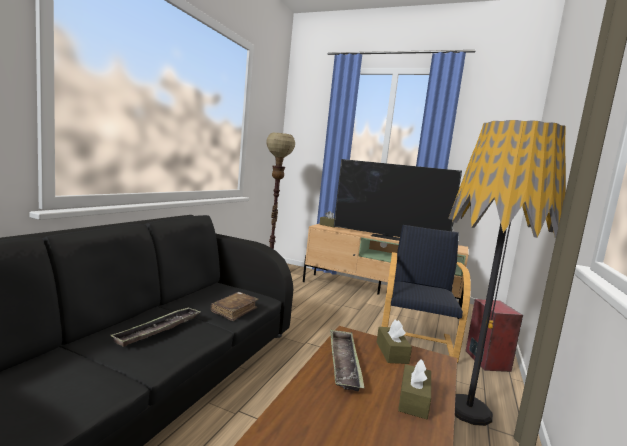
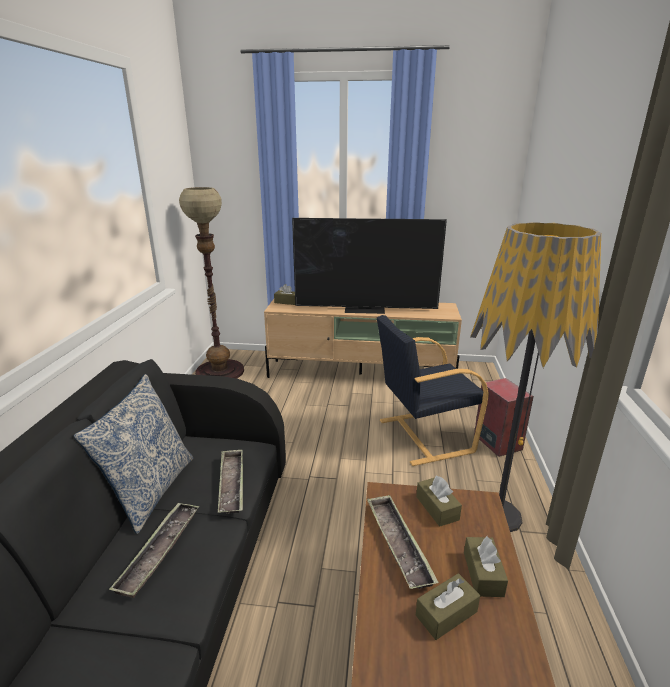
camera: 15 degrees left, 15 degrees up
brown book [211,292,259,321] -> tray [218,449,243,514]
black armchair [381,225,471,363] -> black armchair turned 105 degrees counterclockwise [377,315,489,466]
none -> pillow [73,374,193,534]
none -> brown tissue box [416,573,480,640]

